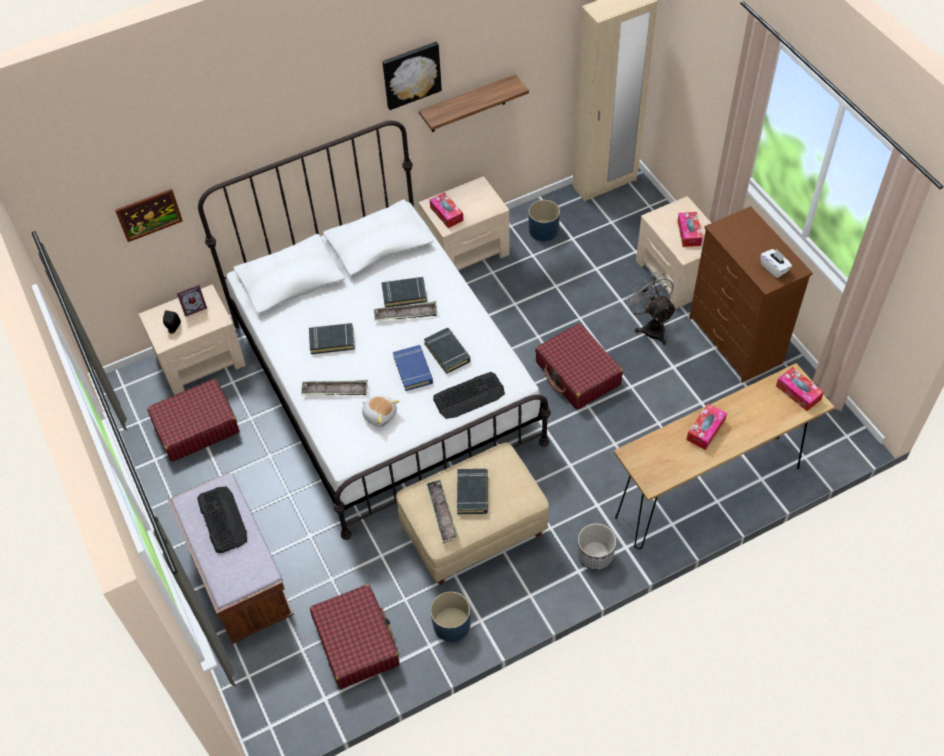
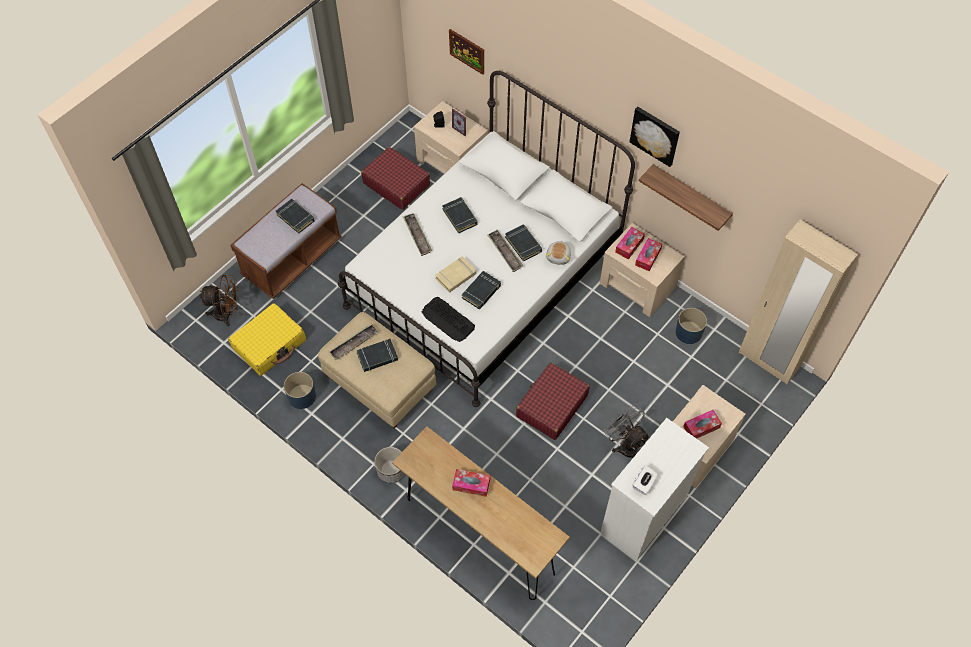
camera: 65 degrees right, 5 degrees up
keyboard [197,486,247,553] -> black book [276,199,315,234]
red suitcase [310,584,400,689] -> yellow suitcase [228,303,306,376]
plush toy [362,395,399,427] -> plush toy moved to [545,241,571,265]
blue book [393,345,433,391] -> beige book [435,256,476,293]
grey fan [625,272,676,345] -> grey fan turned 75 degrees counterclockwise [604,404,649,458]
brown dresser [689,206,813,383] -> white dresser [600,418,709,560]
tissue box [776,367,824,411] -> tissue box moved to [635,238,662,271]
none -> brown fan [199,275,238,326]

